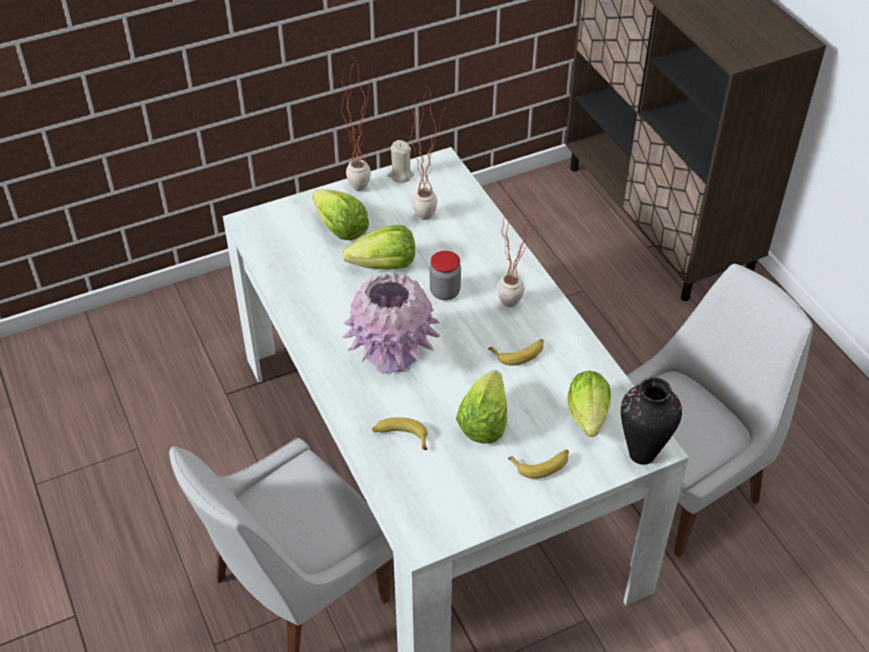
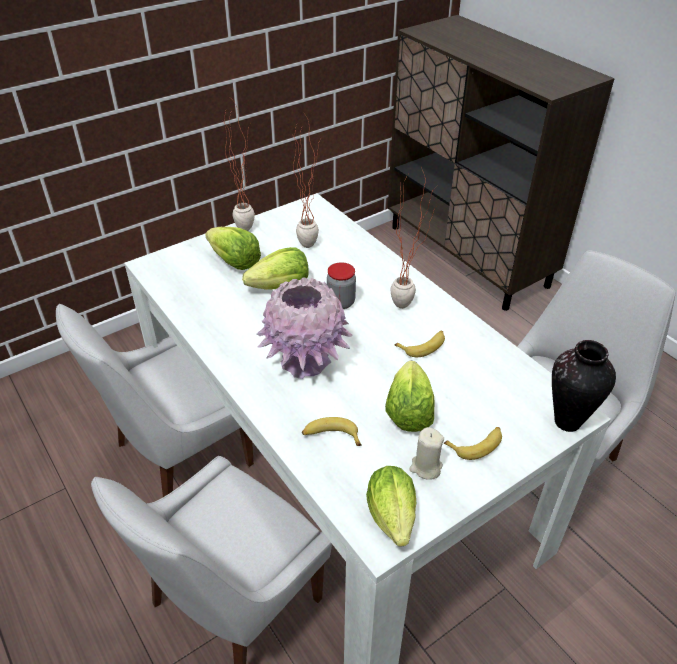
camera: 10 degrees left, 5 degrees down
beige candle [388,140,414,183] -> beige candle moved to [410,427,444,480]
lettuce [567,370,611,437] -> lettuce moved to [366,466,416,547]
none -> white chair [56,304,254,497]

